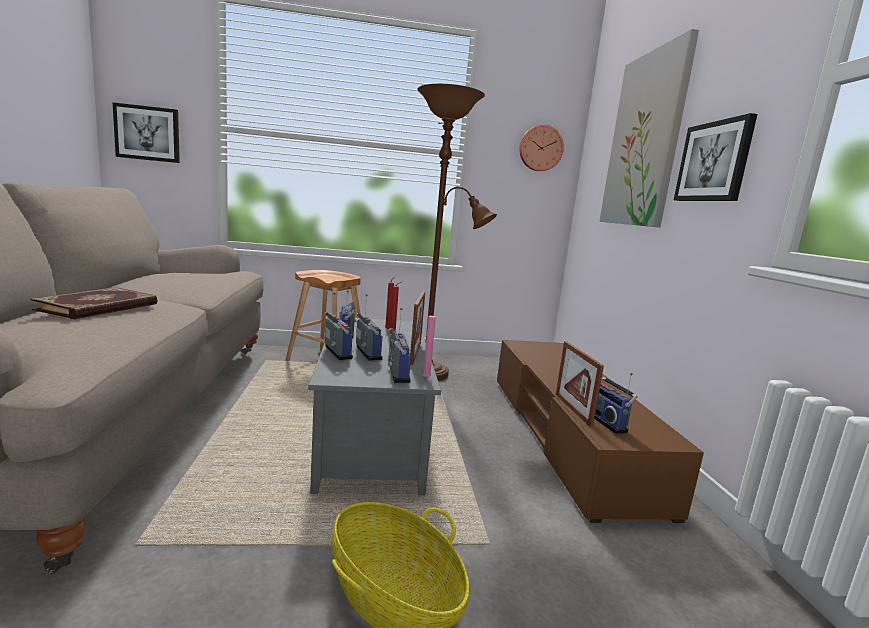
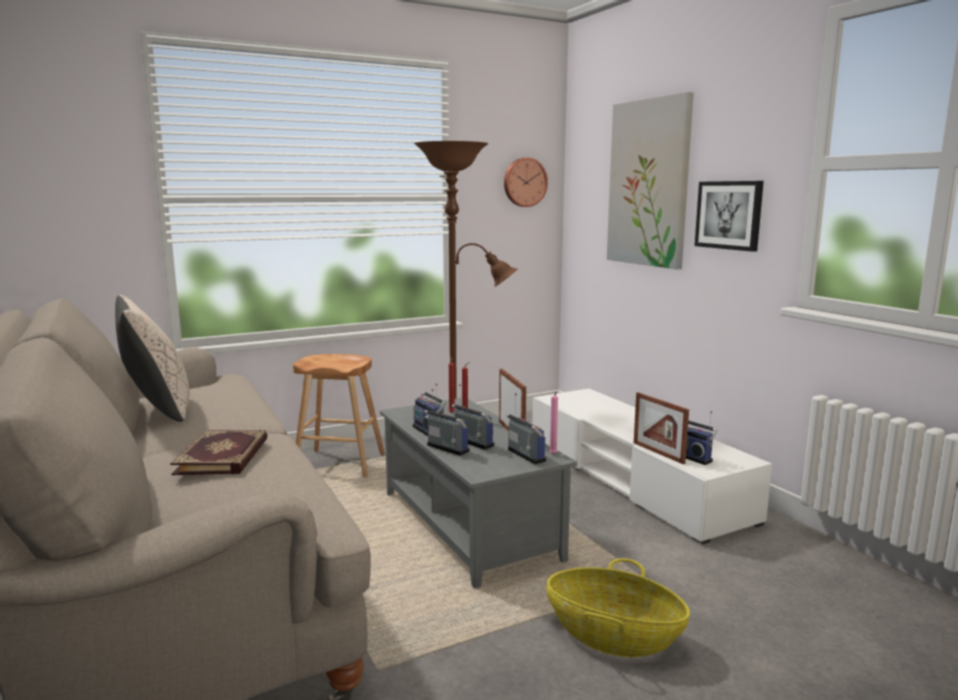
camera: 20 degrees left, 0 degrees up
picture [113,102,180,163] -> none
brown tv stand [497,340,704,523] -> white tv stand [532,388,772,544]
none -> beige pillow [115,295,190,422]

